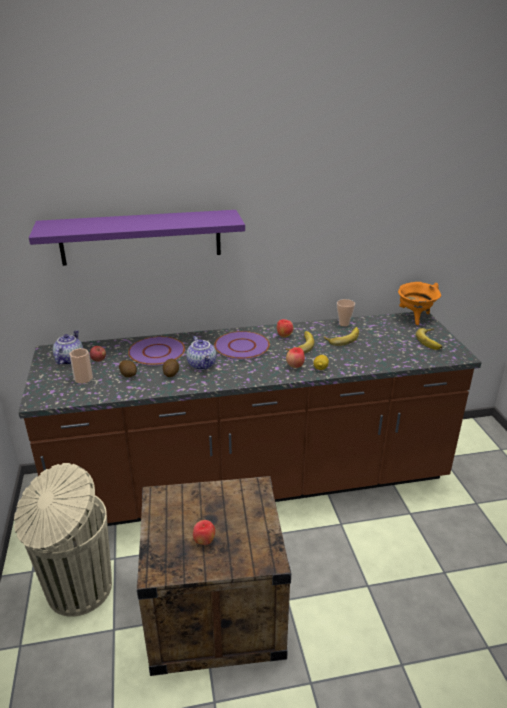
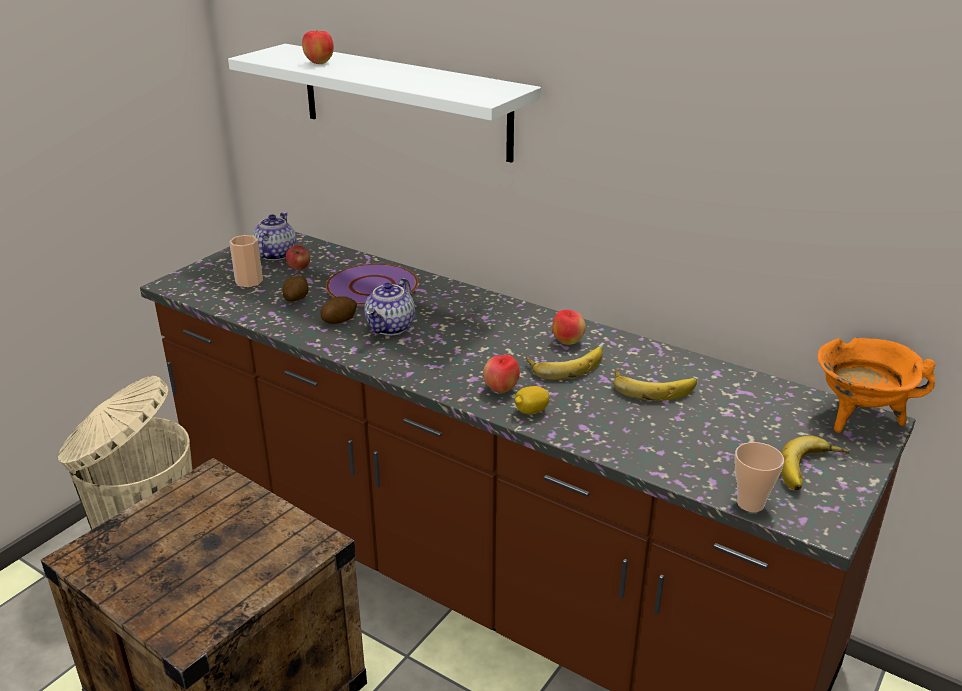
camera: 45 degrees right, 0 degrees up
purple shelf [29,210,245,266] -> white shelf [228,44,541,163]
teapot [53,330,83,365] -> teapot turned 45 degrees counterclockwise [252,212,296,260]
apple [193,520,215,545] -> apple moved to [302,30,334,64]
purple plate [214,331,270,359] -> none
cup [337,299,355,326] -> cup moved to [735,442,784,512]

